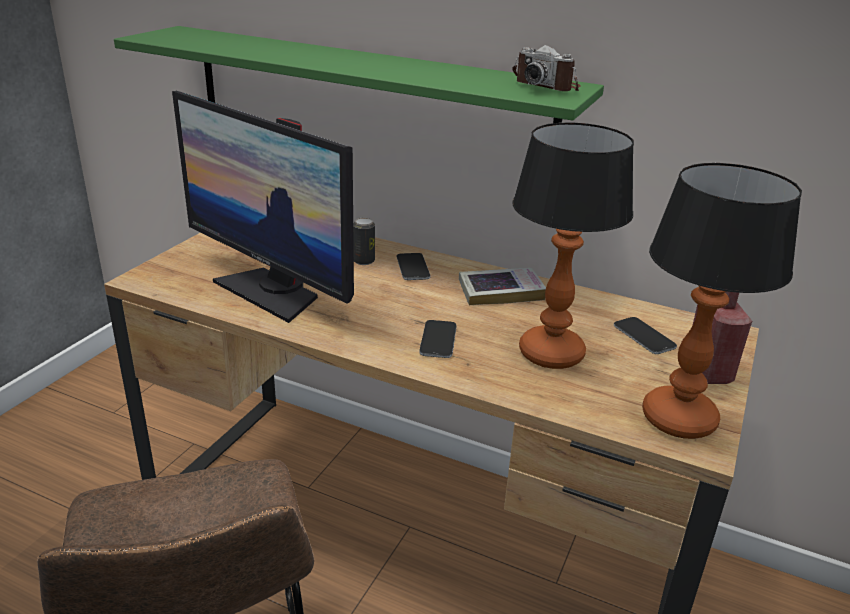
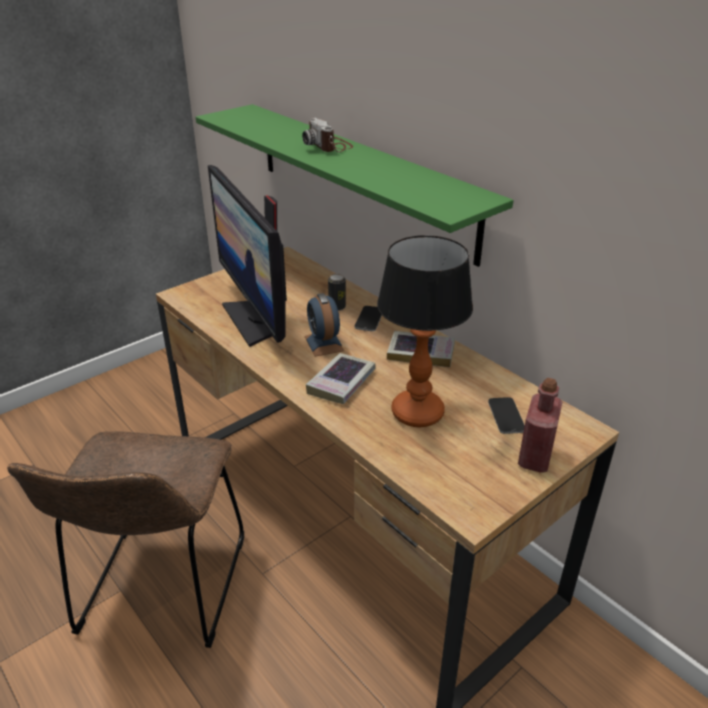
camera: 25 degrees right, 5 degrees up
phone [419,320,457,358] -> book [306,353,376,404]
camera [512,45,581,91] -> camera moved to [302,118,353,152]
table lamp [642,163,802,439] -> none
none -> alarm clock [304,293,344,357]

